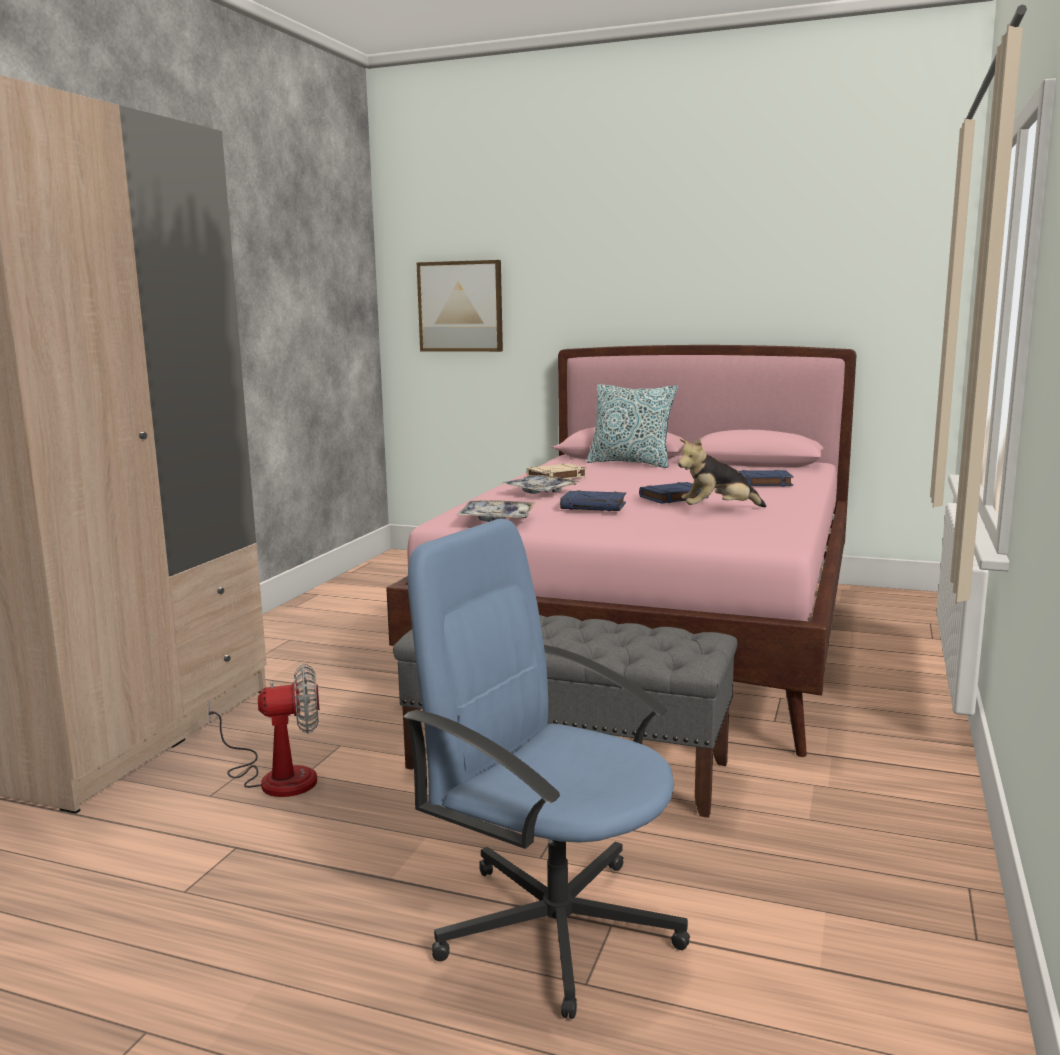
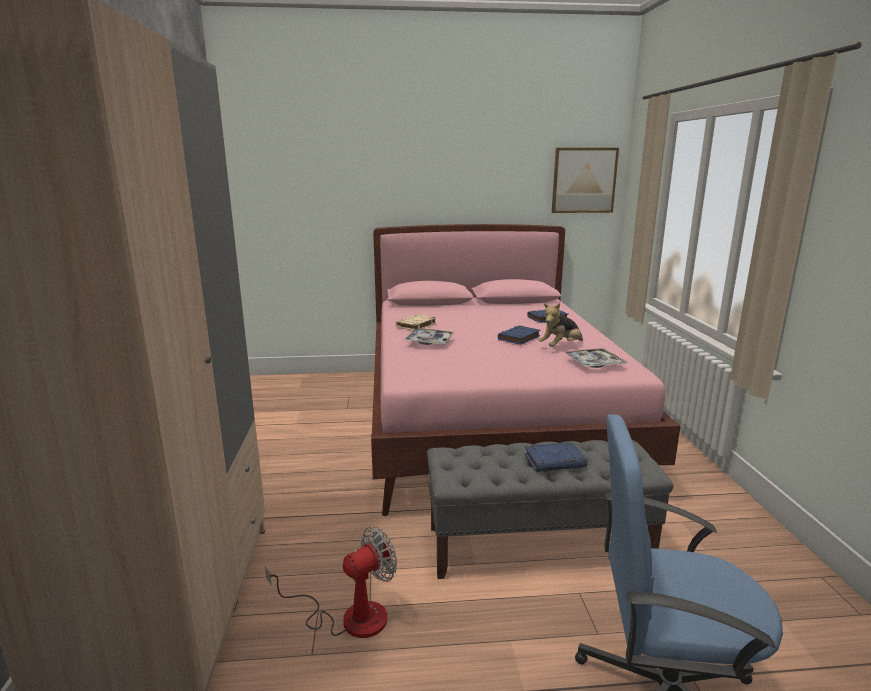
camera: 25 degrees left, 5 degrees up
picture [417,260,503,352] -> picture moved to [552,148,619,213]
tray [456,500,536,522] -> tray moved to [564,348,628,368]
blue book [560,490,626,511] -> blue book moved to [524,442,587,472]
pillow [587,384,678,468] -> none

